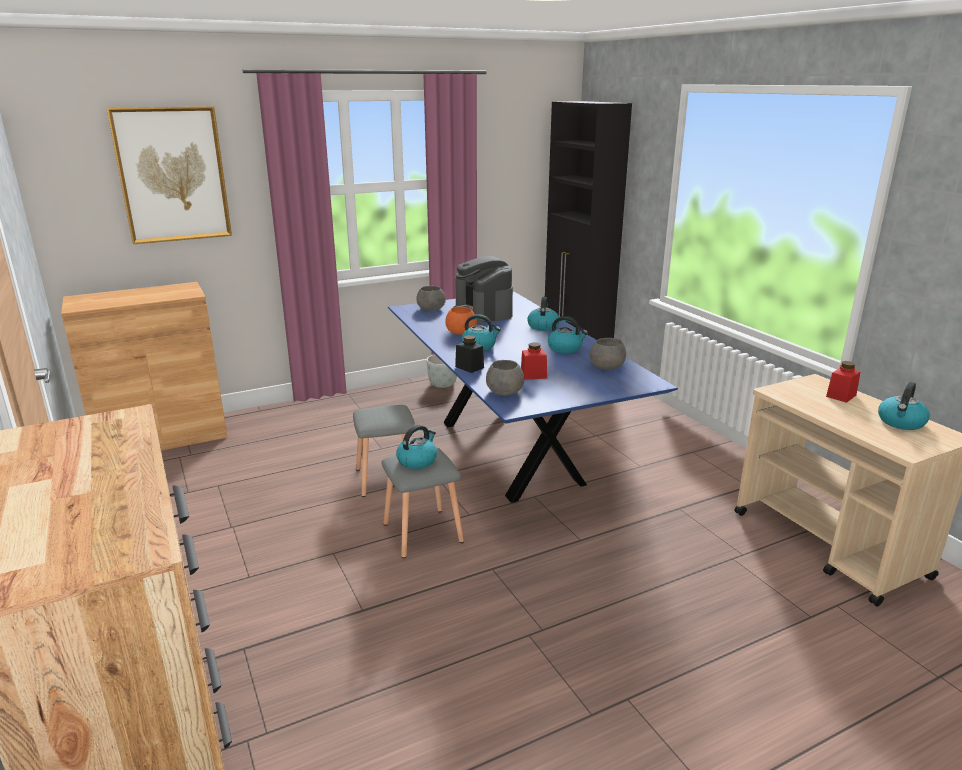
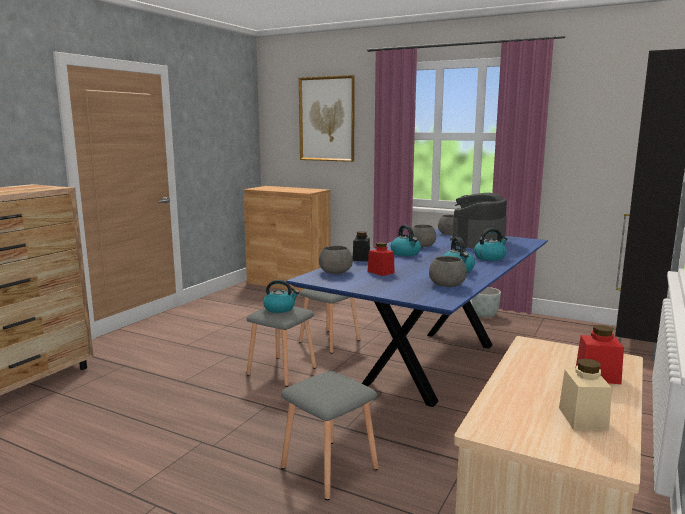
camera: 55 degrees right, 10 degrees down
orange bowl [445,307,477,335] -> grey bowl [412,224,436,247]
kettle [878,382,930,430] -> beige jar [559,358,612,431]
none -> grey stool [281,371,378,500]

